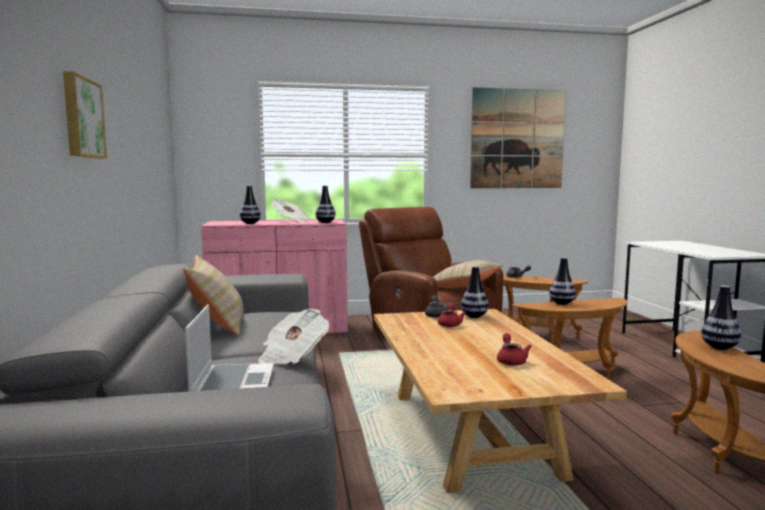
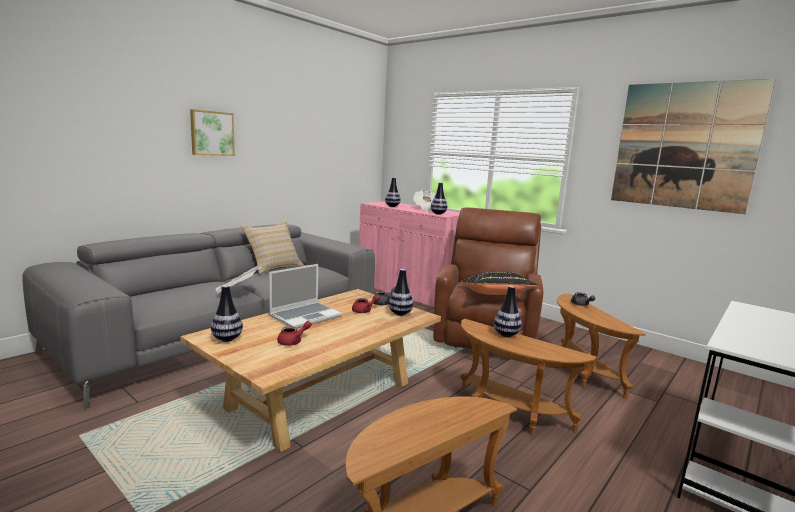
camera: 50 degrees right, 5 degrees up
laptop [185,305,274,392] -> laptop moved to [269,264,342,329]
beige pillow [433,260,503,289] -> black pillow [460,272,538,295]
vase [701,285,741,350] -> vase moved to [211,285,243,342]

